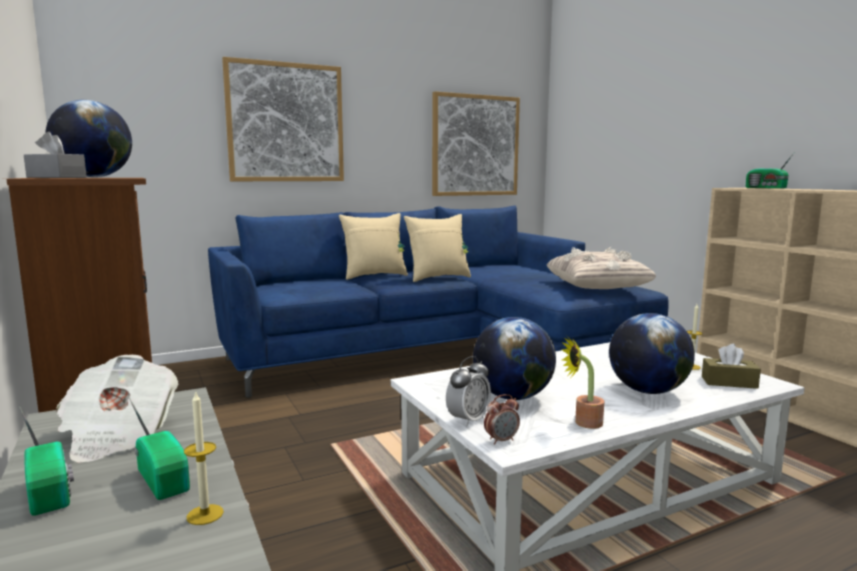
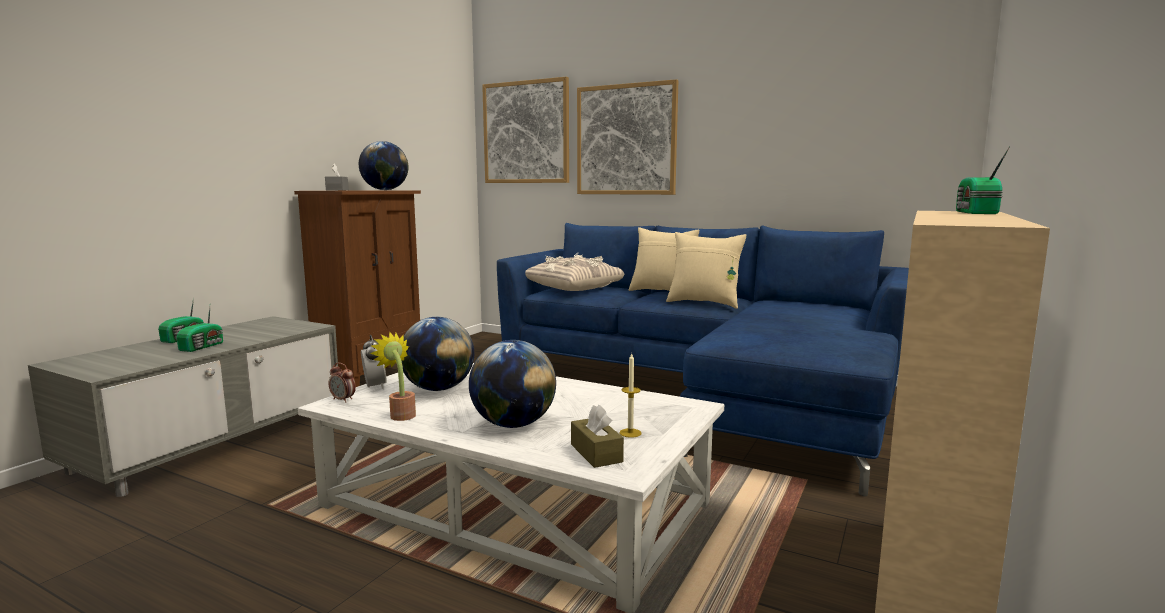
camera: 55 degrees right, 0 degrees up
newspaper [56,355,178,463] -> none
candle [184,390,224,525] -> none
picture [432,91,520,196] -> picture moved to [482,77,569,183]
alarm clock [446,356,491,427] -> alarm clock turned 120 degrees counterclockwise [361,335,387,389]
beige pillow [547,247,656,289] -> beige pillow moved to [525,252,625,291]

